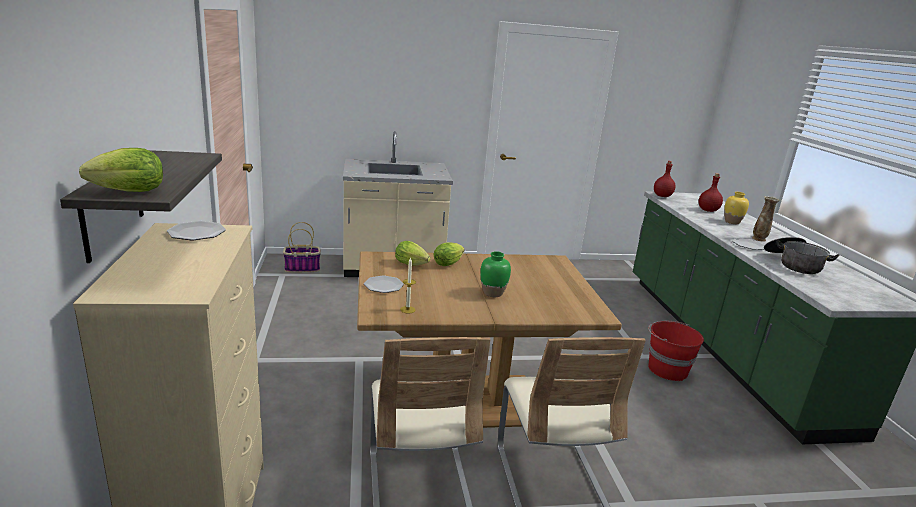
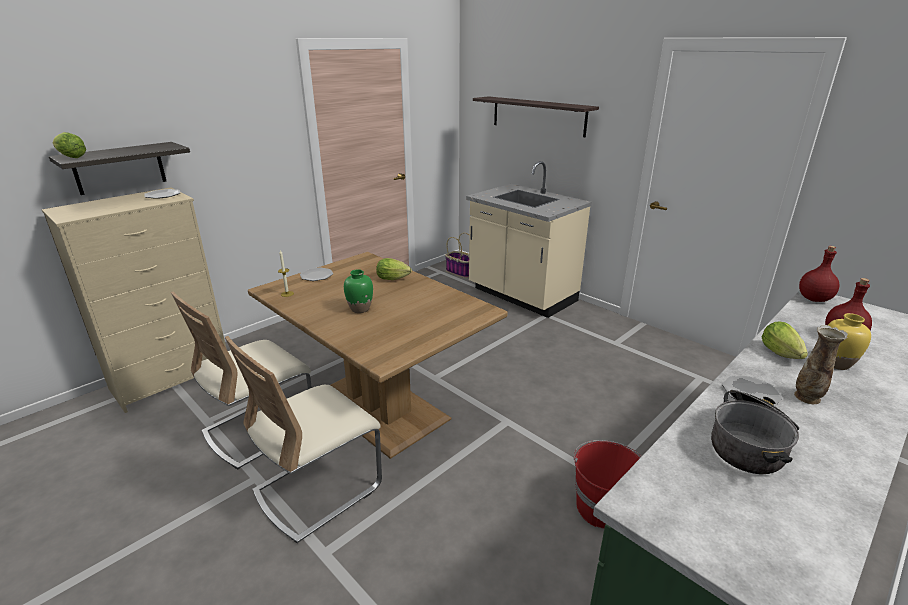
camera: 55 degrees right, 5 degrees up
lettuce [395,241,431,266] -> lettuce moved to [762,322,808,359]
none -> shelf [473,96,599,137]

